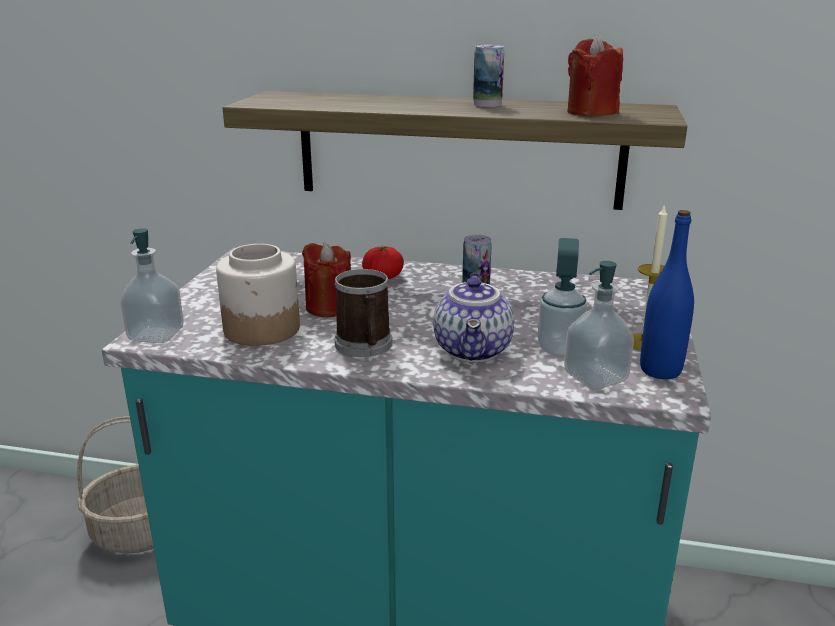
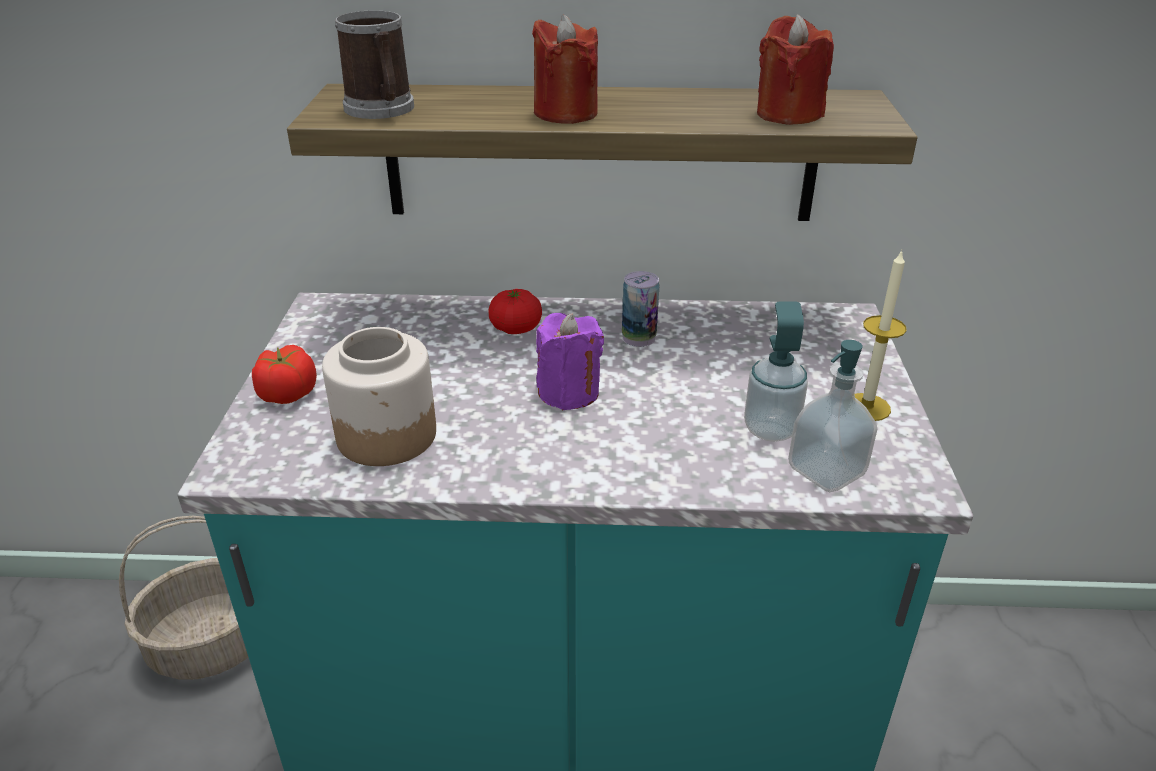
camera: 10 degrees left, 10 degrees up
soap dispenser [121,228,184,343] -> none
red candle [302,242,351,317] -> red candle moved to [532,15,598,124]
mug [334,269,392,357] -> mug moved to [335,11,414,119]
teapot [434,273,514,362] -> none
can [473,45,504,107] -> none
blue bottle [640,210,694,379] -> none
none -> tomato [252,345,317,404]
none -> purple candle [536,313,604,410]

